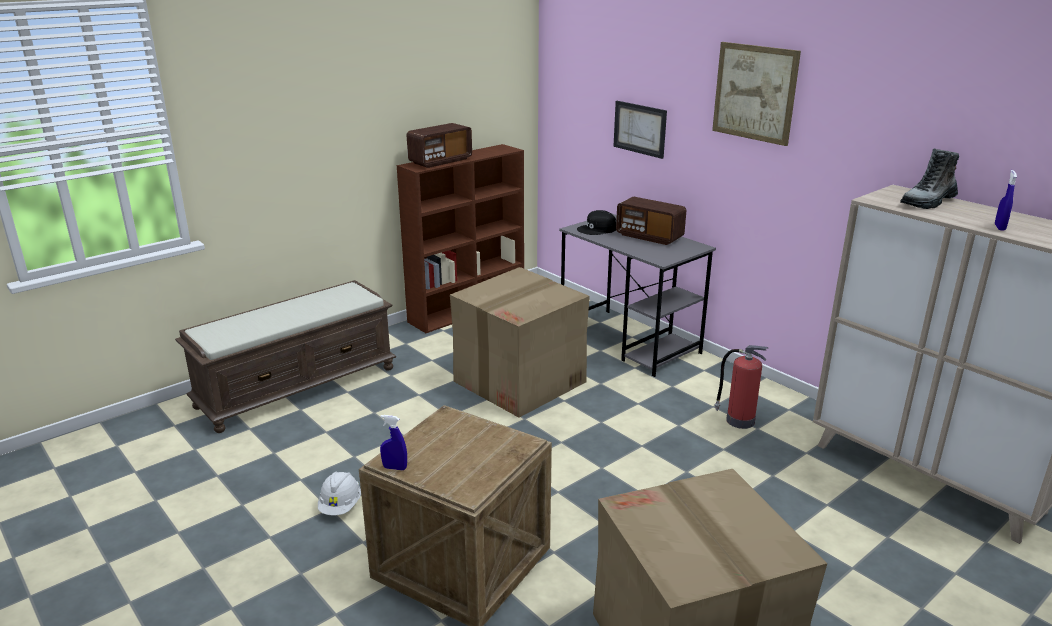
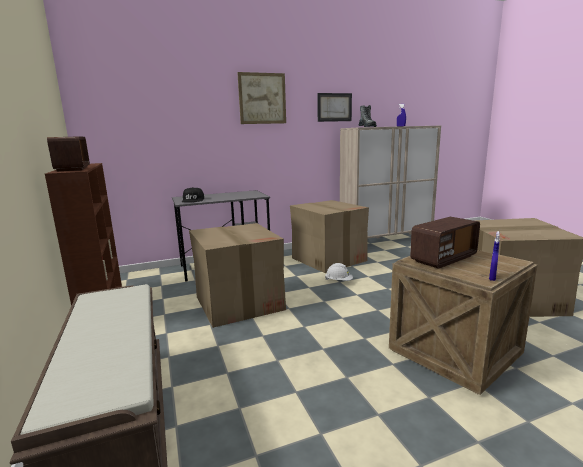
camera: 70 degrees left, 10 degrees down
white hard hat [318,472,361,515] -> white hard hat moved to [325,263,353,281]
picture [613,101,667,159] -> picture moved to [317,93,352,122]
radio [616,197,686,245] -> radio moved to [410,217,480,269]
fire extinguisher [715,345,769,429] -> cardboard box [290,200,369,273]

